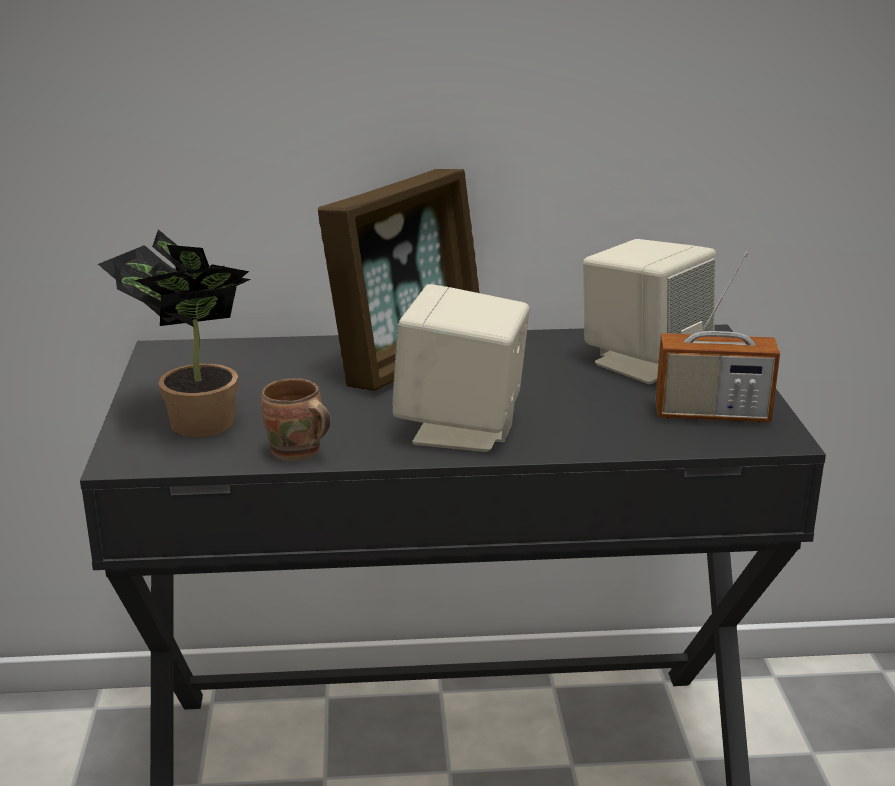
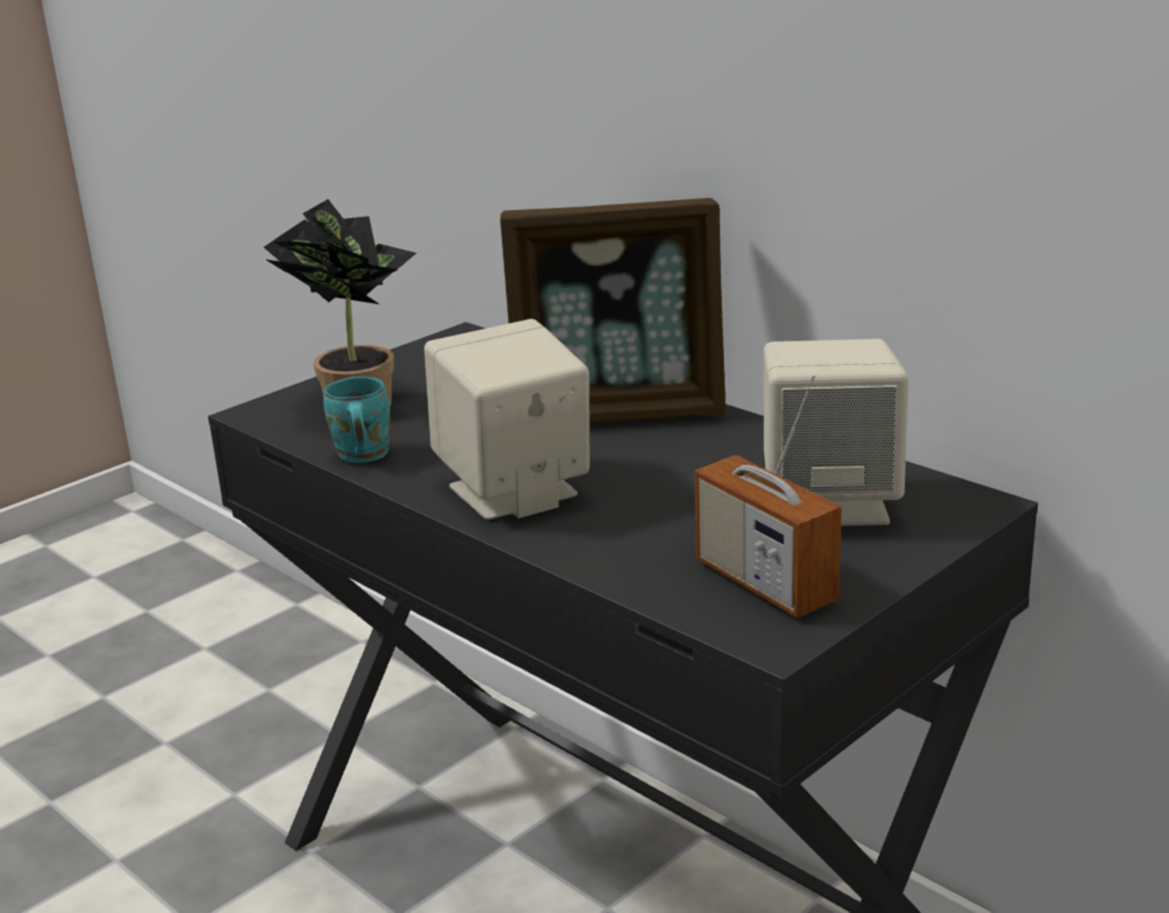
camera: 50 degrees right, 0 degrees up
brown mug [261,378,331,461] -> turquoise mug [323,376,390,463]

